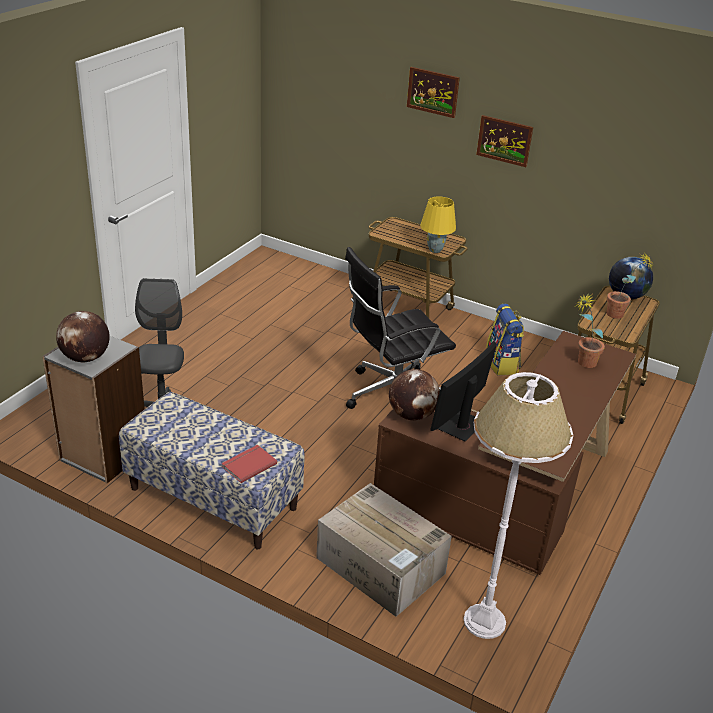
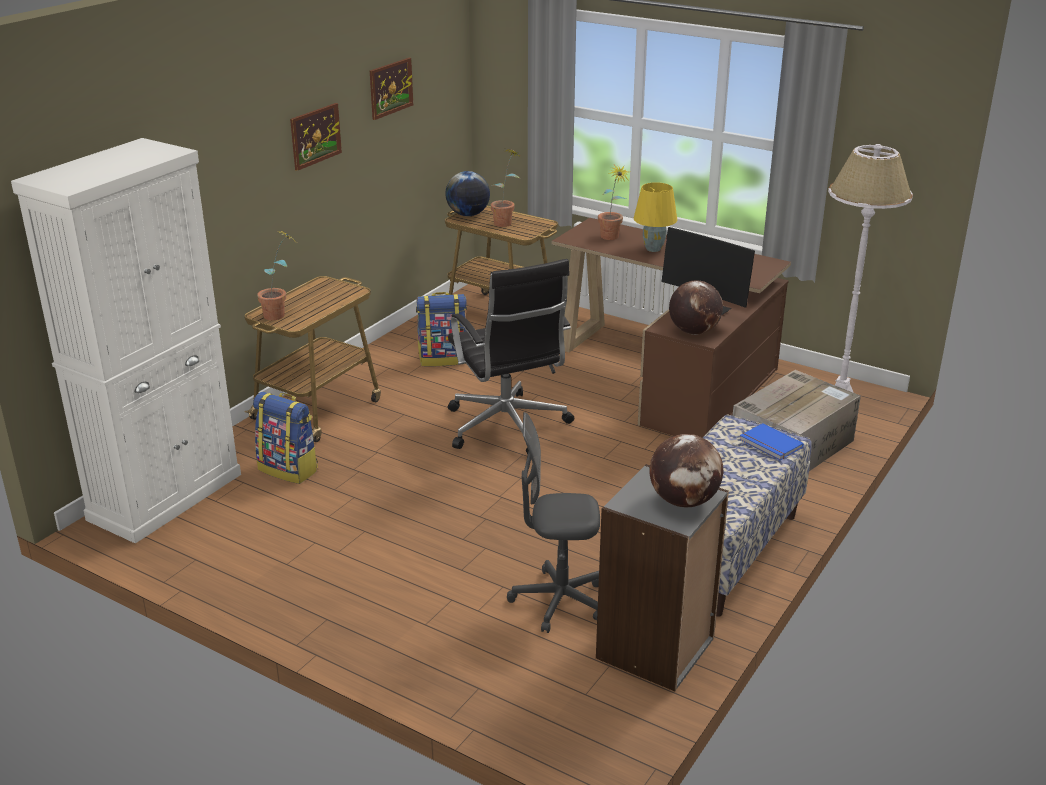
camera: 85 degrees left, 5 degrees down
red book [221,445,277,483] -> blue book [739,423,804,460]
picture [407,67,460,118] -> picture moved to [370,58,413,120]
yellow table lamp [420,196,456,253] -> yellow table lamp moved to [634,182,677,252]
none -> white cabinet [11,138,241,544]
none -> backpack [253,392,318,484]
none -> potted plant [257,230,295,320]

